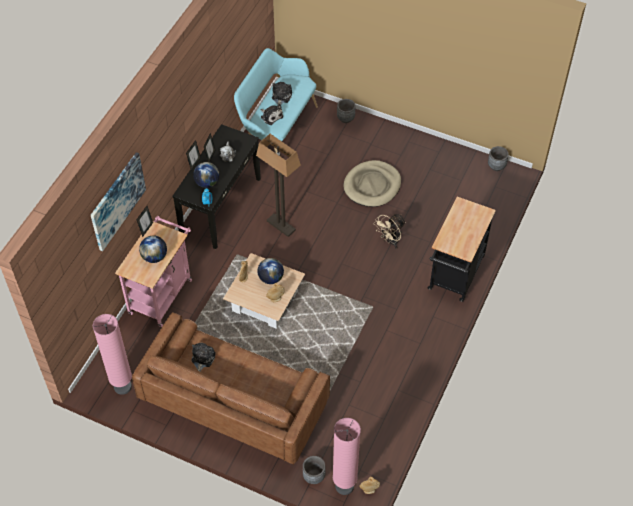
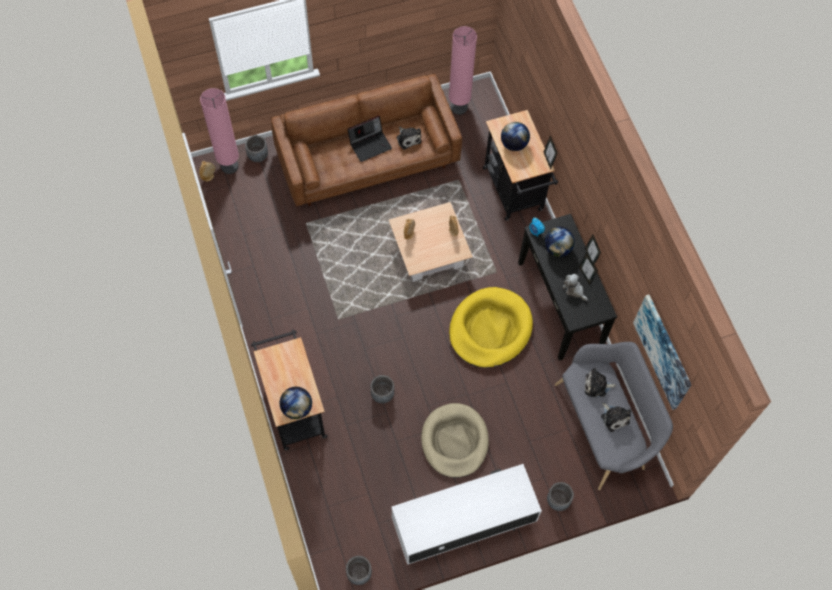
camera: 135 degrees right, 10 degrees up
picture [91,152,146,251] -> picture moved to [633,295,692,410]
pink cart [115,216,192,327] -> black cart [483,110,558,221]
turquoise bench [234,48,318,153] -> grey bench [555,342,673,490]
floor lamp [256,134,301,237] -> yellow dog bed [449,287,533,368]
globe [257,258,284,284] -> globe moved to [280,387,312,419]
beige fan [376,214,406,249] -> grey planter [371,375,394,403]
none -> laptop [347,115,392,162]
none -> white tv stand [392,464,542,565]

